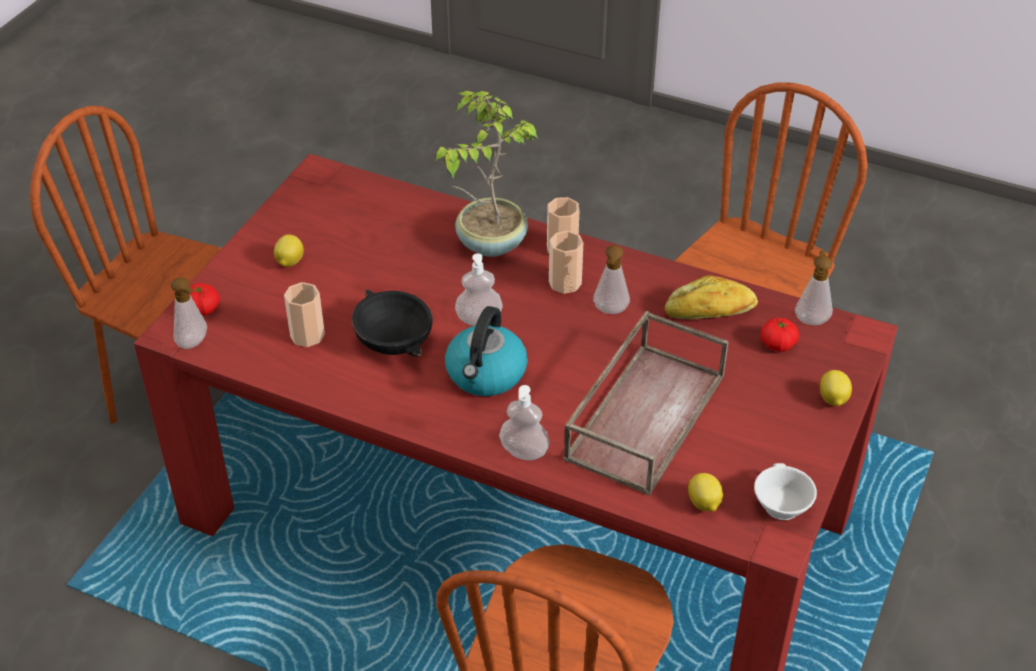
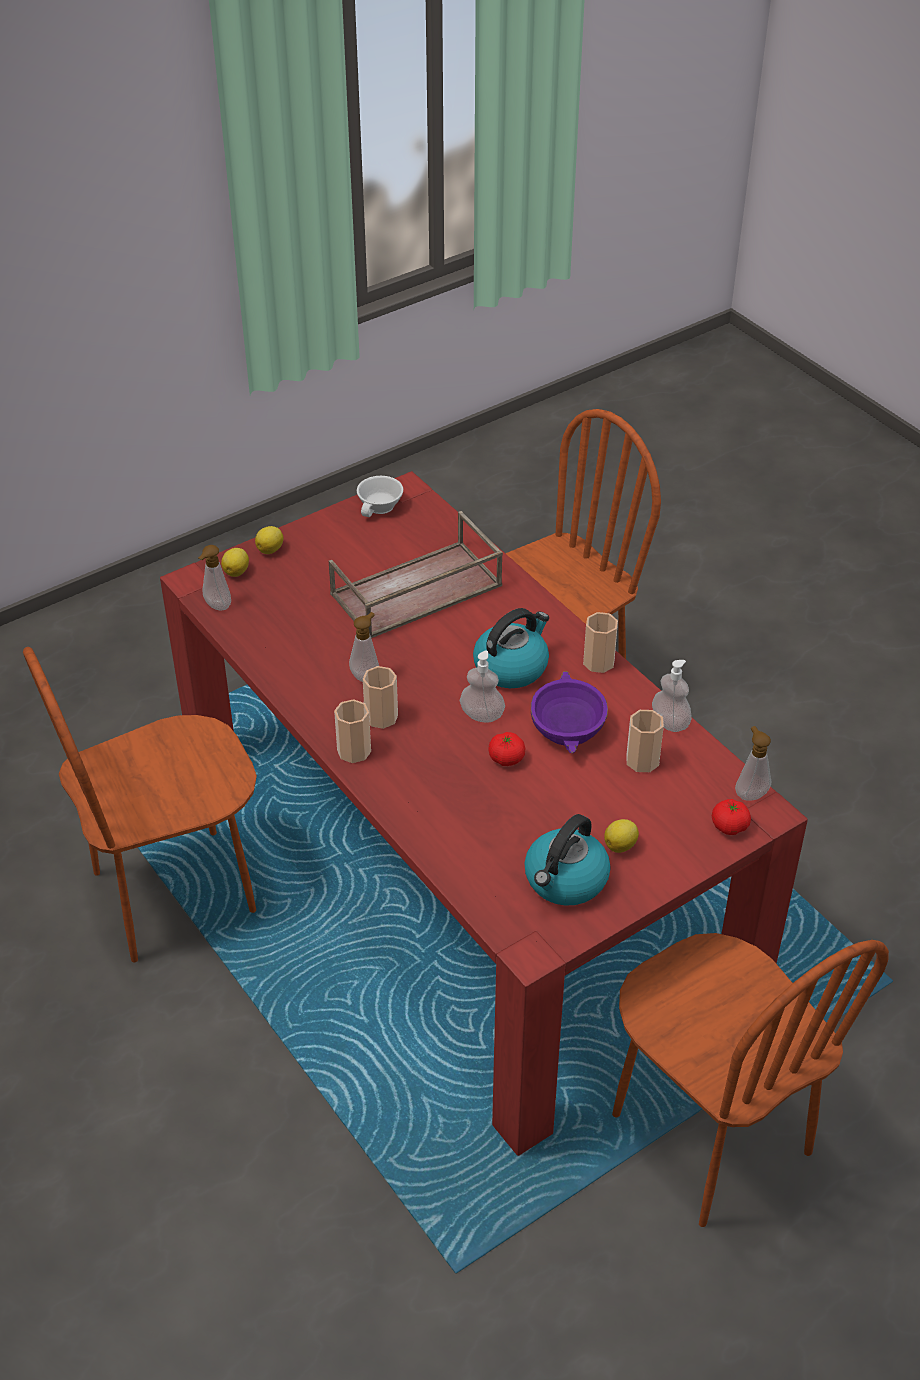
camera: 150 degrees left, 0 degrees up
black bowl [352,289,433,357] -> purple bowl [531,671,608,753]
potted plant [435,91,538,257] -> none
soap dispenser [499,385,550,460] -> soap dispenser moved to [652,660,692,732]
bread [665,275,758,319] -> none
lemon [688,473,723,512] -> lemon moved to [221,548,249,577]
tomato [760,318,799,352] -> tomato moved to [488,732,525,766]
none -> kettle [524,814,611,906]
none -> cup [583,612,618,673]

